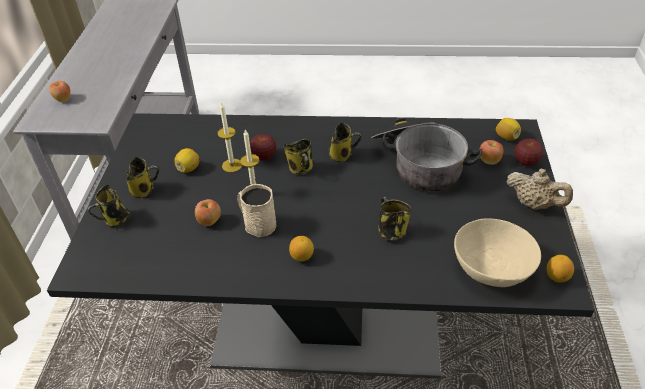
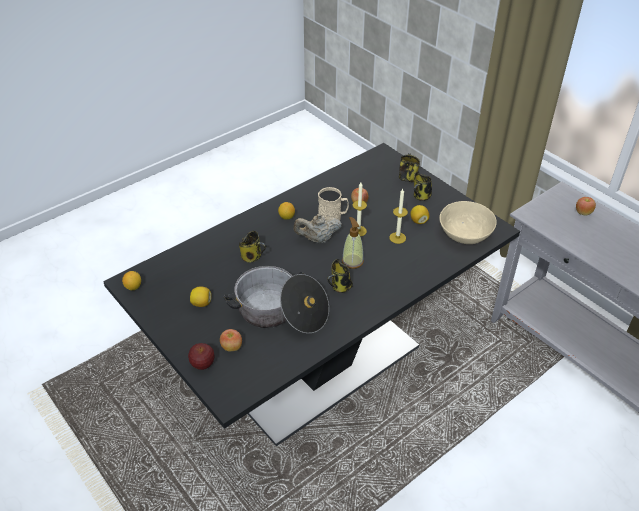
camera: 135 degrees right, 0 degrees up
apple [250,134,276,161] -> none
mug [284,139,313,175] -> soap dispenser [342,217,364,269]
beige bowl [454,218,541,287] -> beige bowl moved to [439,201,497,244]
lemon [496,118,521,140] -> lemon moved to [190,287,211,307]
beige teapot [507,169,573,210] -> beige teapot moved to [294,214,342,243]

